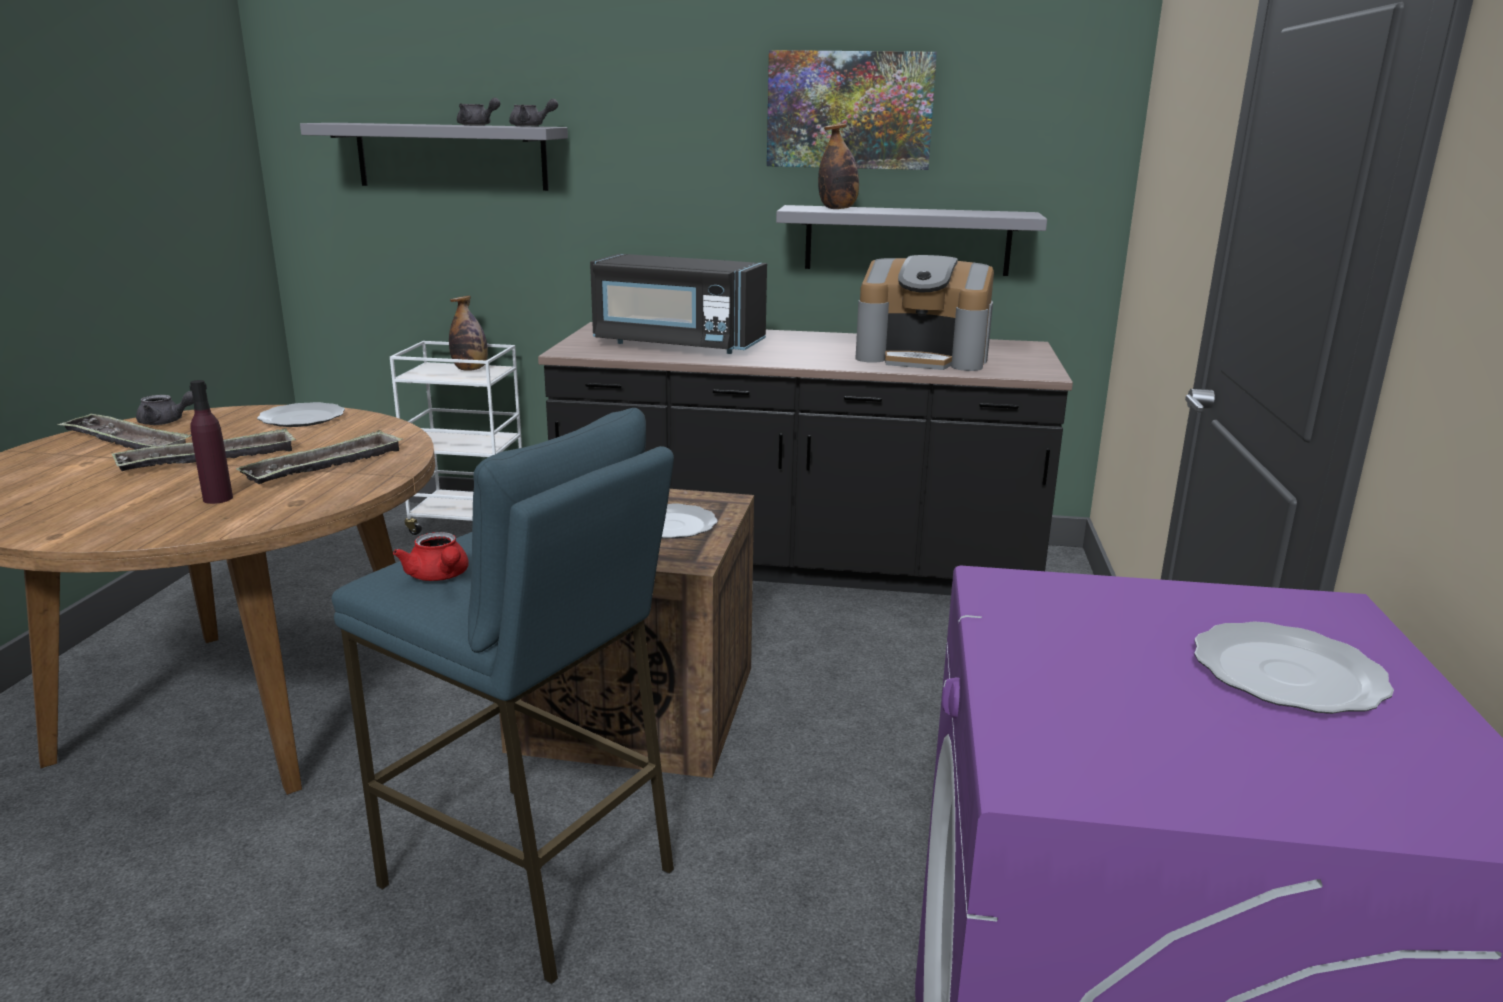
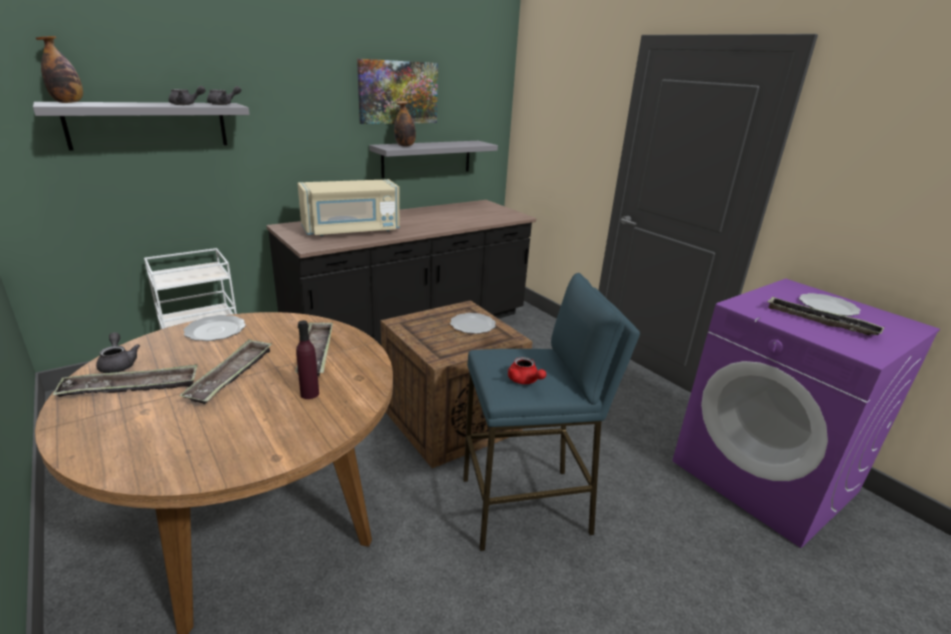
camera: 45 degrees left, 5 degrees up
grey teapot [136,391,194,425] -> grey teapot turned 75 degrees counterclockwise [96,332,140,373]
red teapot [393,532,469,581] -> red teapot turned 45 degrees clockwise [508,357,546,384]
bottle [449,296,488,371] -> bottle moved to [36,36,83,103]
black microwave [590,254,767,354] -> beige microwave [297,179,400,236]
coffee machine [855,255,994,371] -> none
none -> tray [767,297,884,335]

